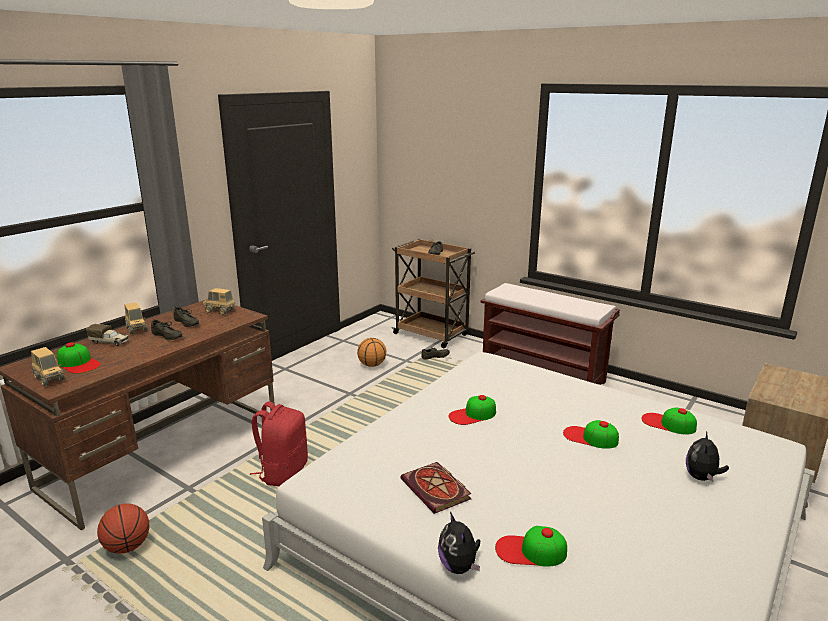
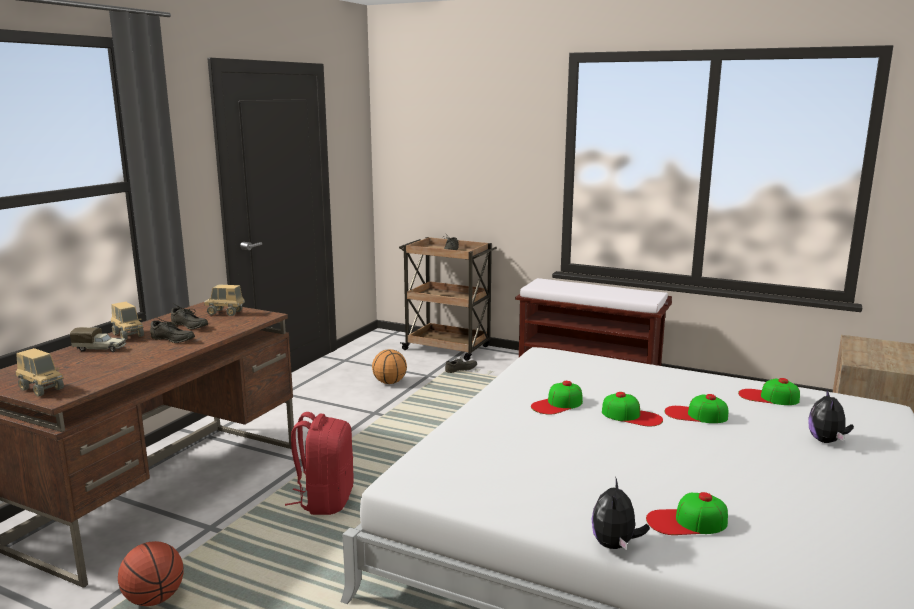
camera: 10 degrees left, 5 degrees down
cap [57,342,101,374] -> cap moved to [602,392,663,426]
book [400,462,471,514] -> none
plush toy [438,512,480,574] -> plush toy turned 45 degrees clockwise [591,478,650,550]

